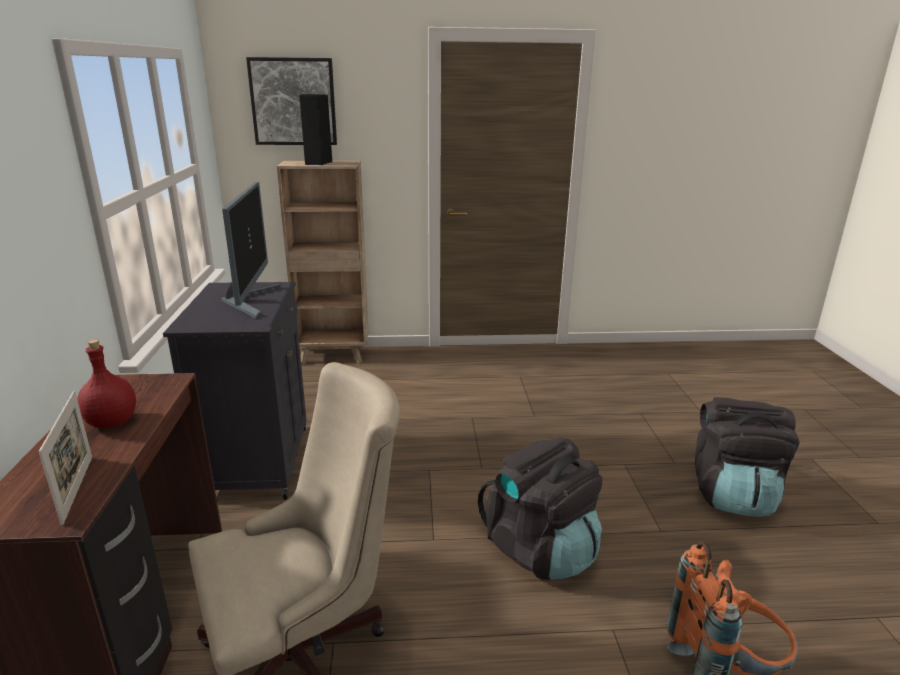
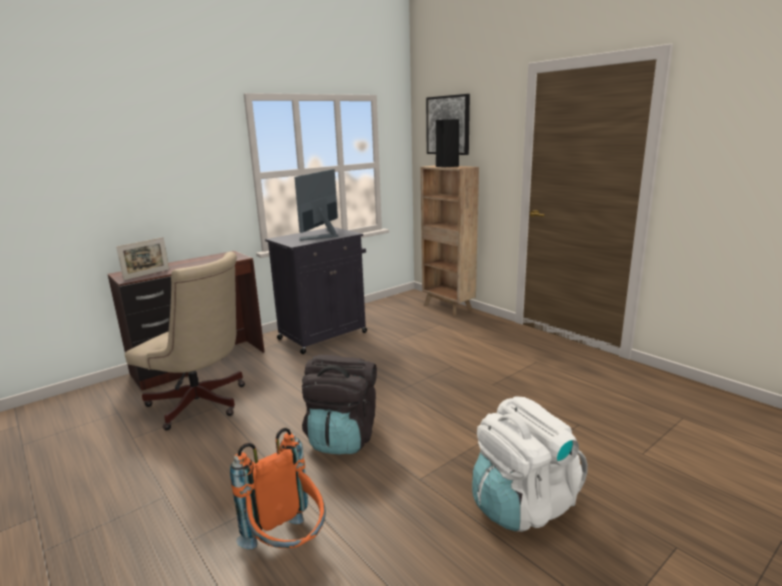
camera: 55 degrees right, 5 degrees down
red bottle [77,339,136,428] -> none
monitor [221,182,282,318] -> monitor turned 150 degrees clockwise [294,169,339,241]
black backpack [695,397,800,517] -> white backpack [472,396,588,532]

